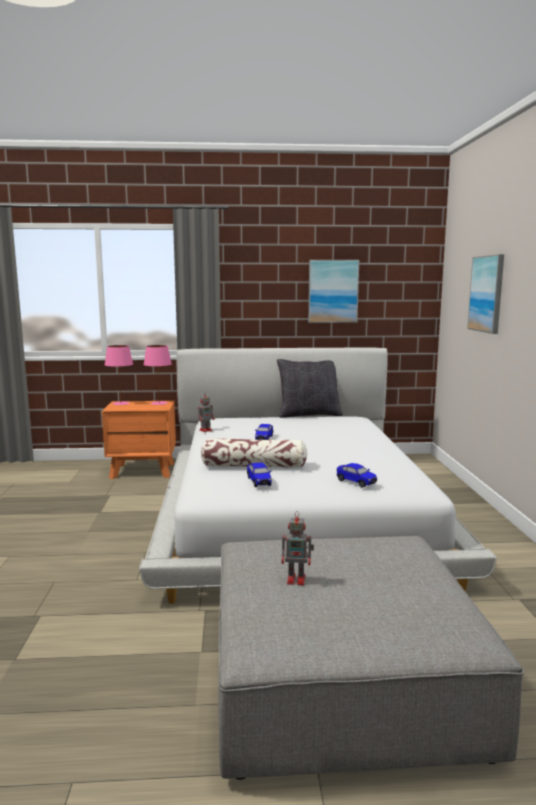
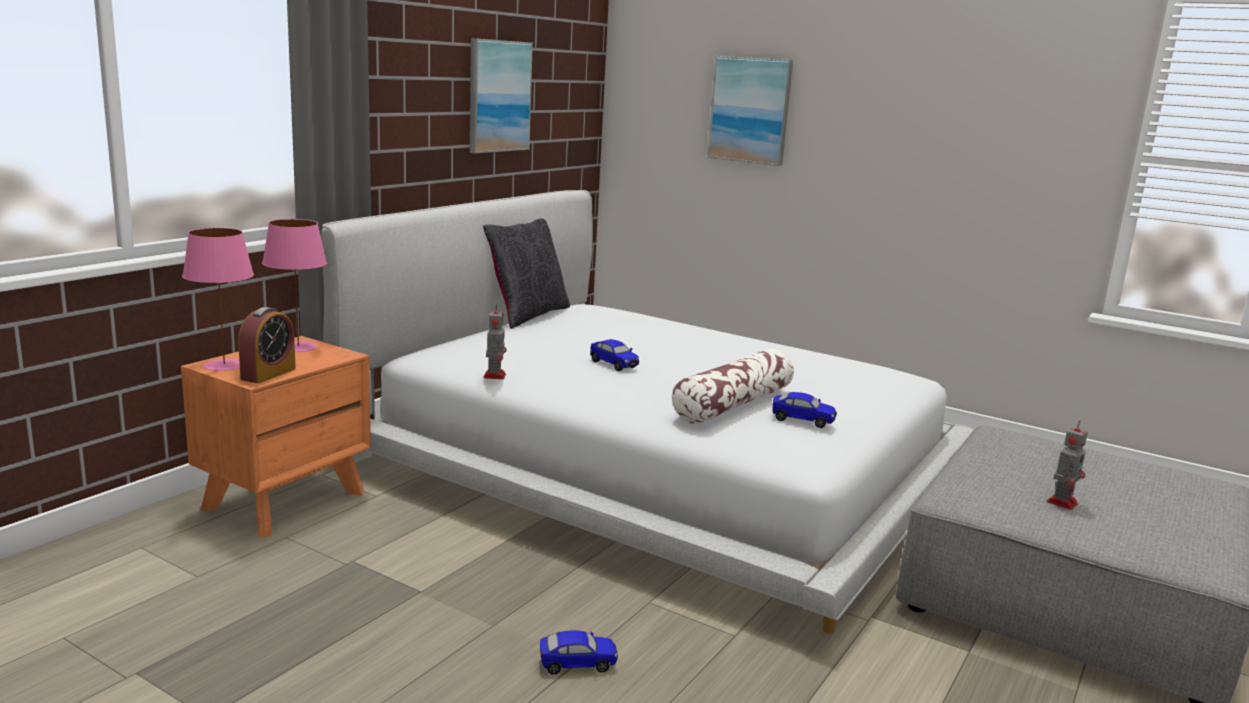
camera: 55 degrees left, 5 degrees up
toy car [337,463,377,488] -> toy car moved to [540,630,618,674]
none -> alarm clock [238,307,296,383]

